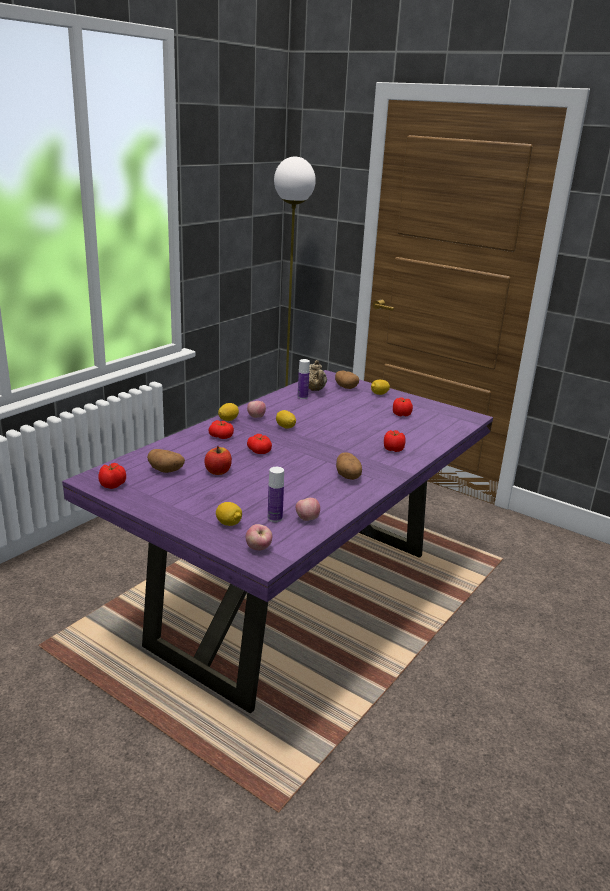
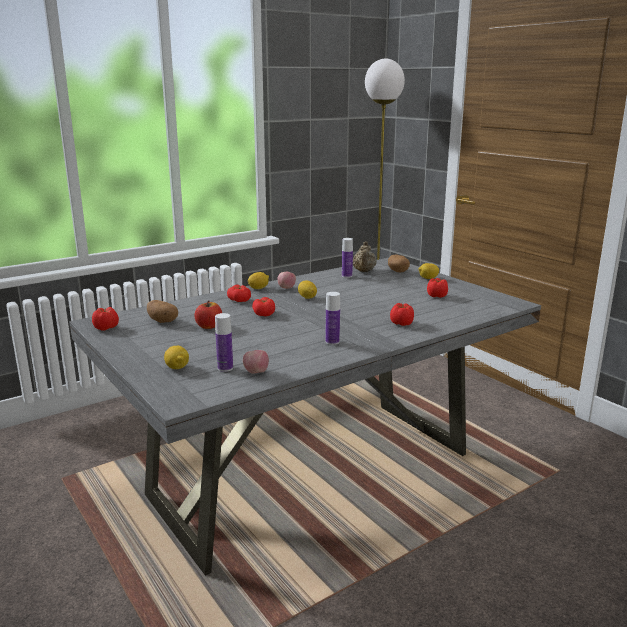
camera: 20 degrees right, 5 degrees down
purple dining table [62,370,493,714] -> grey dining table [69,258,541,576]
apple [246,524,272,550] -> none
potato [336,452,362,480] -> bottle [326,292,340,345]

